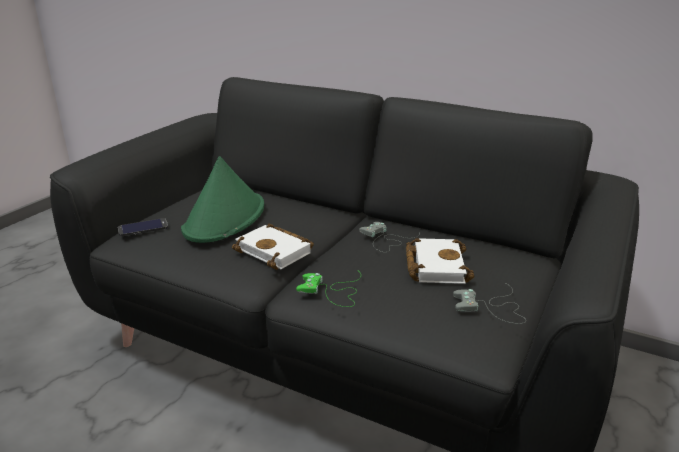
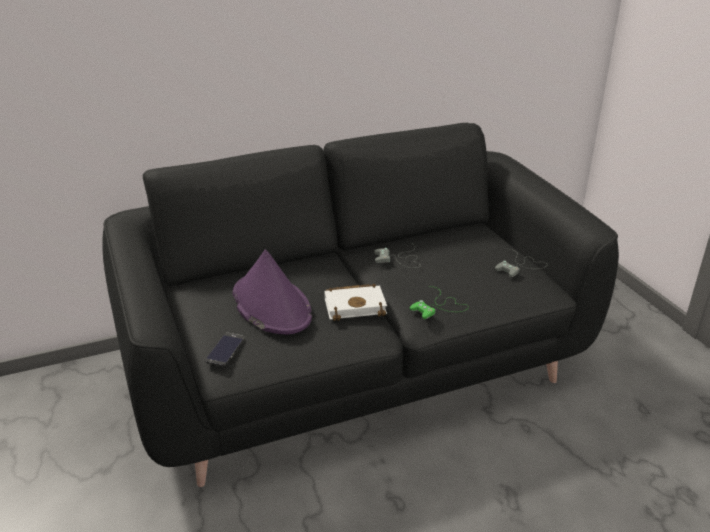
camera: 50 degrees left, 5 degrees up
green hat [181,156,264,243] -> purple hat [233,249,312,335]
white book [406,238,475,284] -> none

